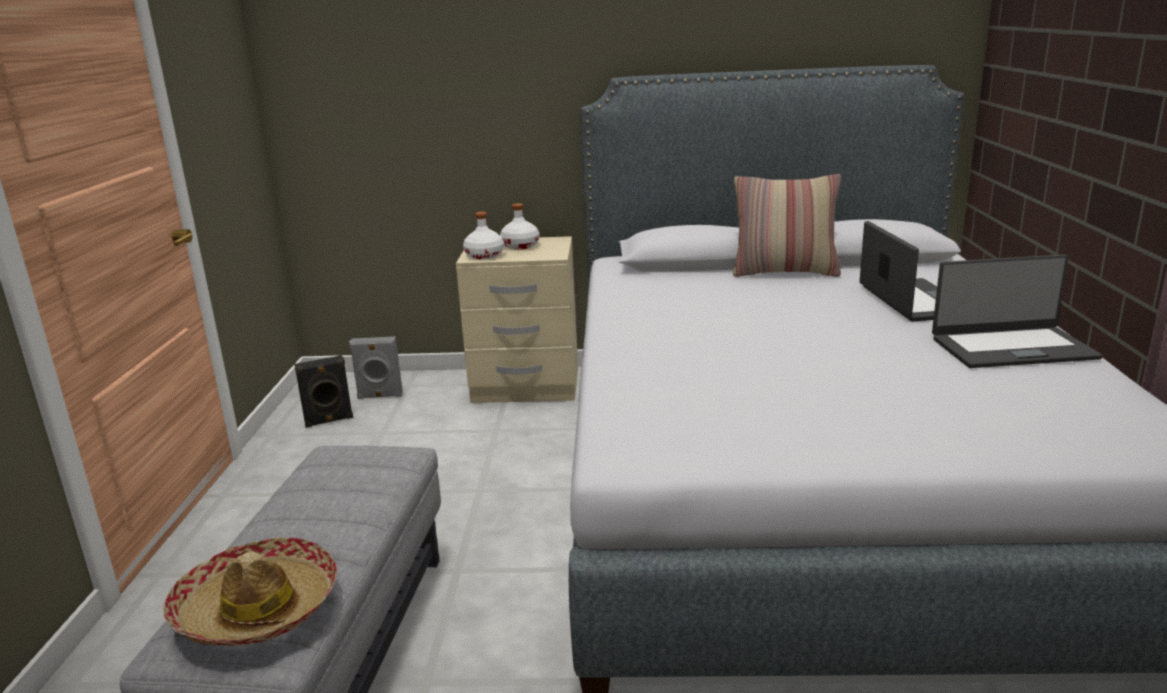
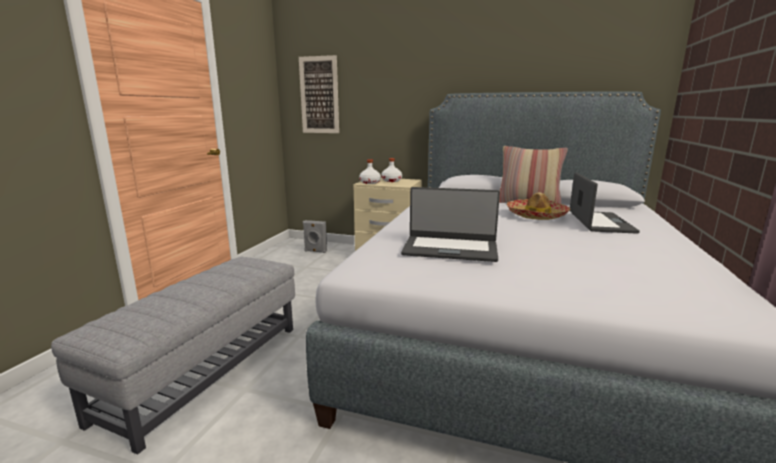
camera: 15 degrees right, 5 degrees down
hat [163,537,337,646] -> hat moved to [507,192,570,220]
black speaker [294,355,353,428] -> none
laptop [932,254,1103,368] -> laptop moved to [401,187,500,262]
none -> picture [299,55,339,133]

